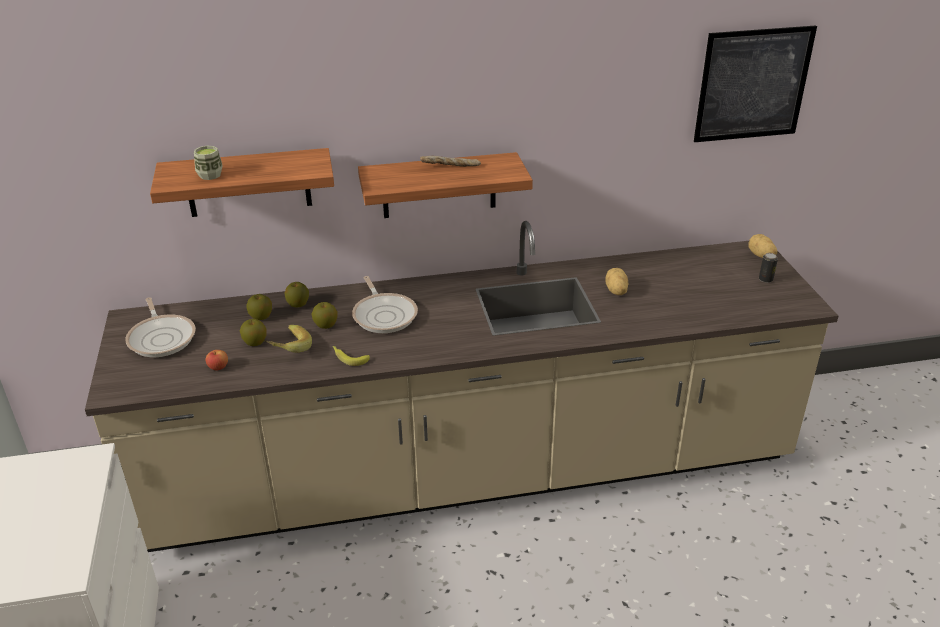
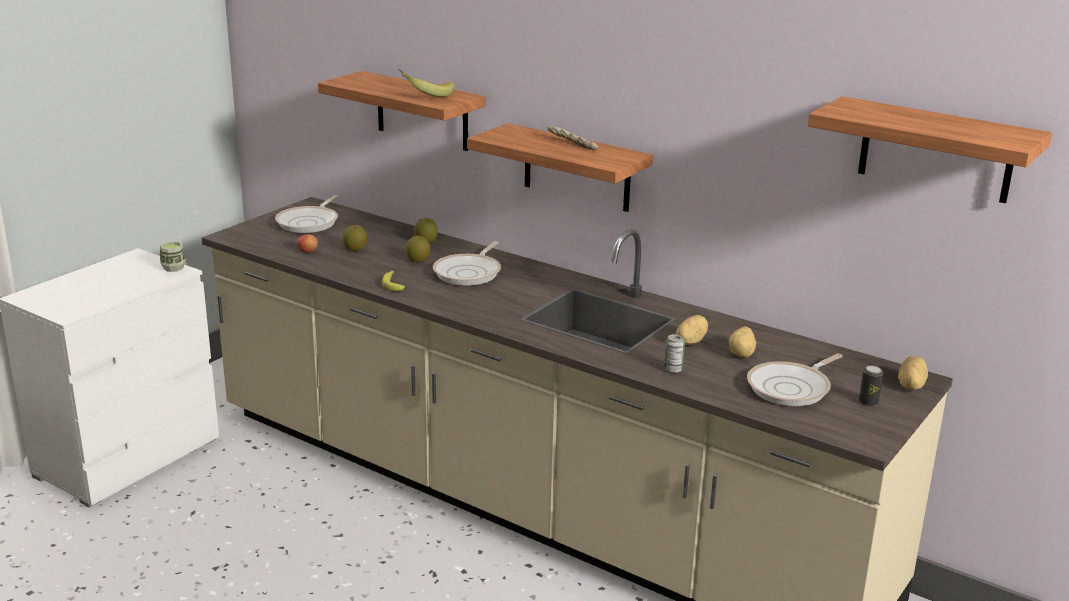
camera: 45 degrees right, 10 degrees down
cup [194,146,223,180] -> cup moved to [160,241,186,272]
apple [246,294,272,320] -> none
banana [265,325,312,353] -> banana moved to [398,69,454,97]
picture [694,26,817,142] -> shelf [808,96,1052,203]
none -> can [664,334,685,373]
none -> potato [729,326,756,358]
none -> frying pan [747,353,843,406]

